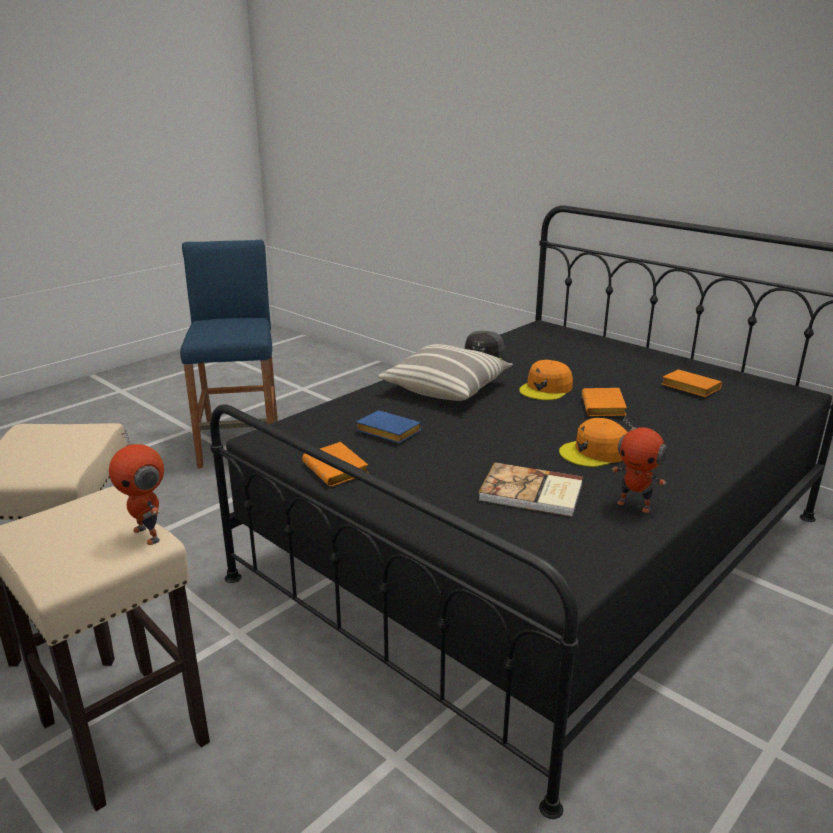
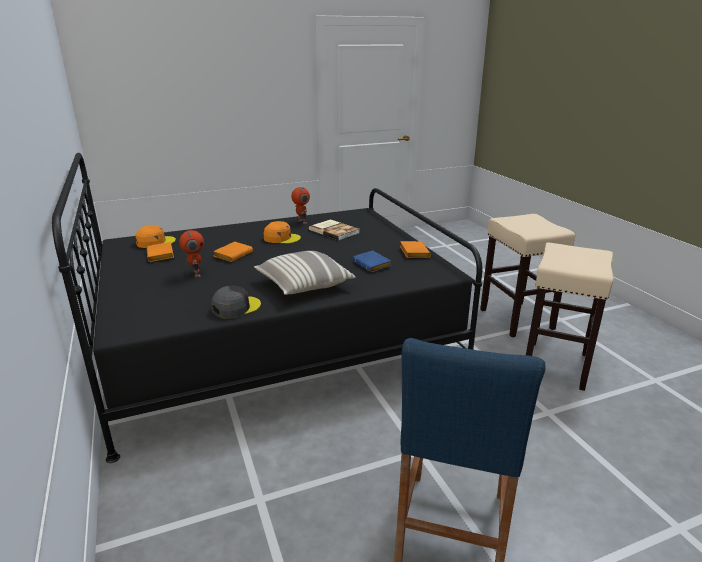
camera: 155 degrees left, 0 degrees up
toy robot [109,429,164,545] -> toy robot moved to [179,230,204,277]
orange cap [519,360,573,400] -> orange cap moved to [136,225,176,248]

